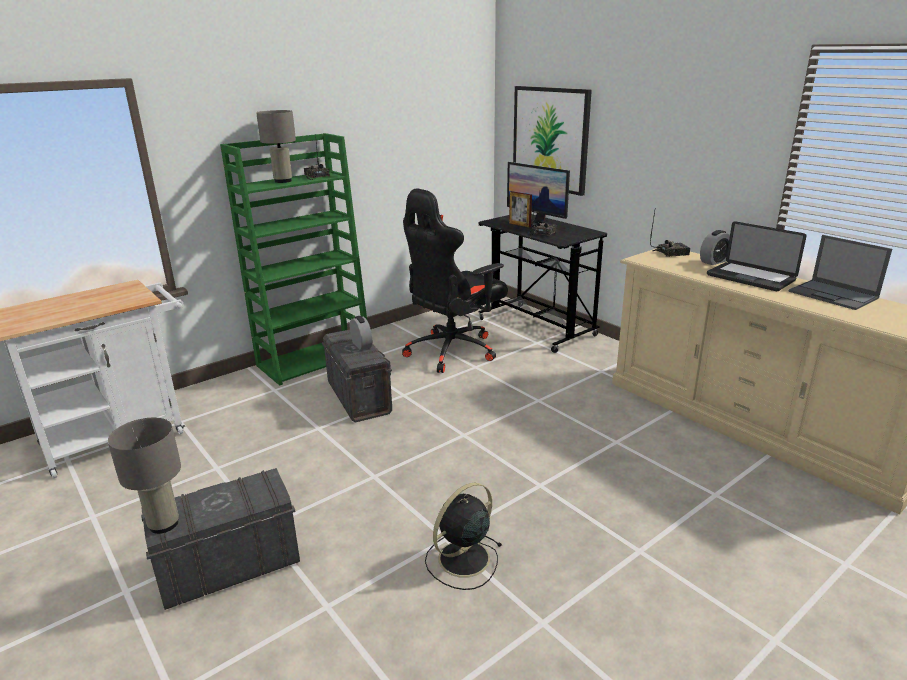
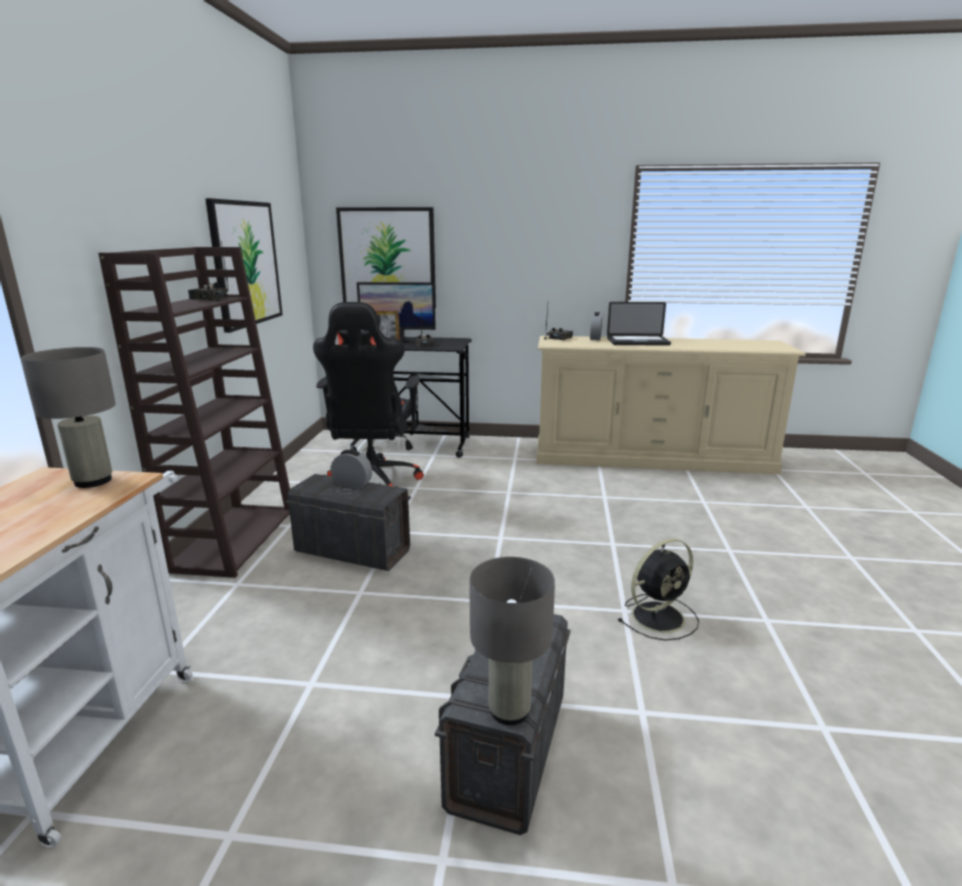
camera: 45 degrees left, 5 degrees down
green bookcase [220,133,367,386] -> brown bookcase [98,247,290,578]
grey table lamp [256,110,296,183] -> grey table lamp moved to [21,347,116,488]
black fan [425,483,501,590] -> black fan turned 120 degrees counterclockwise [618,538,699,640]
laptop [789,235,892,310] -> none
none -> picture [205,198,283,333]

